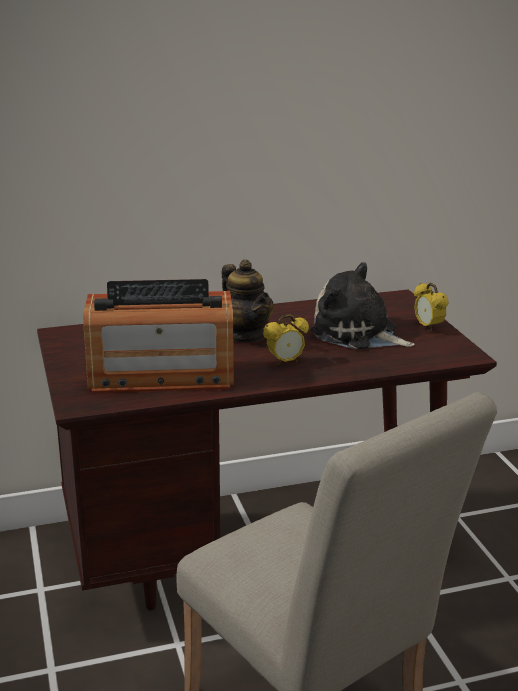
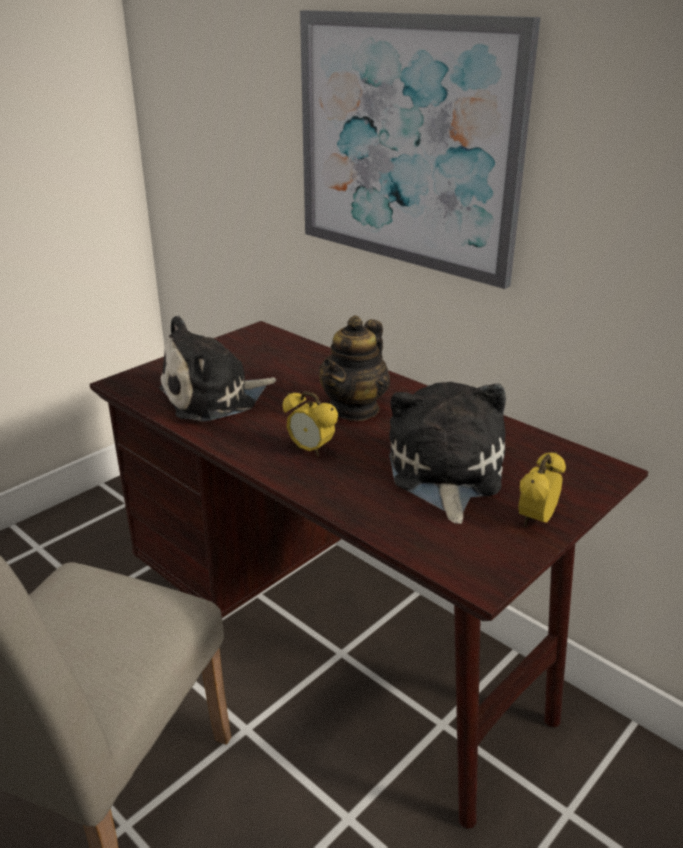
camera: 60 degrees right, 5 degrees up
radio [83,279,234,393] -> plush toy [159,315,276,422]
none -> picture [300,10,541,289]

